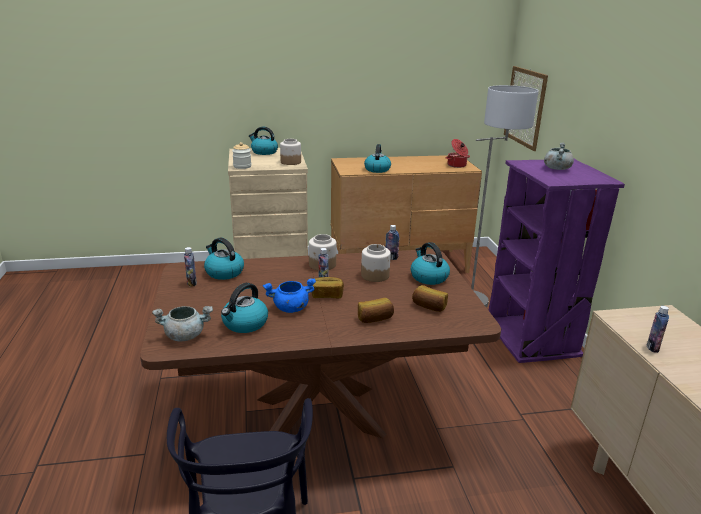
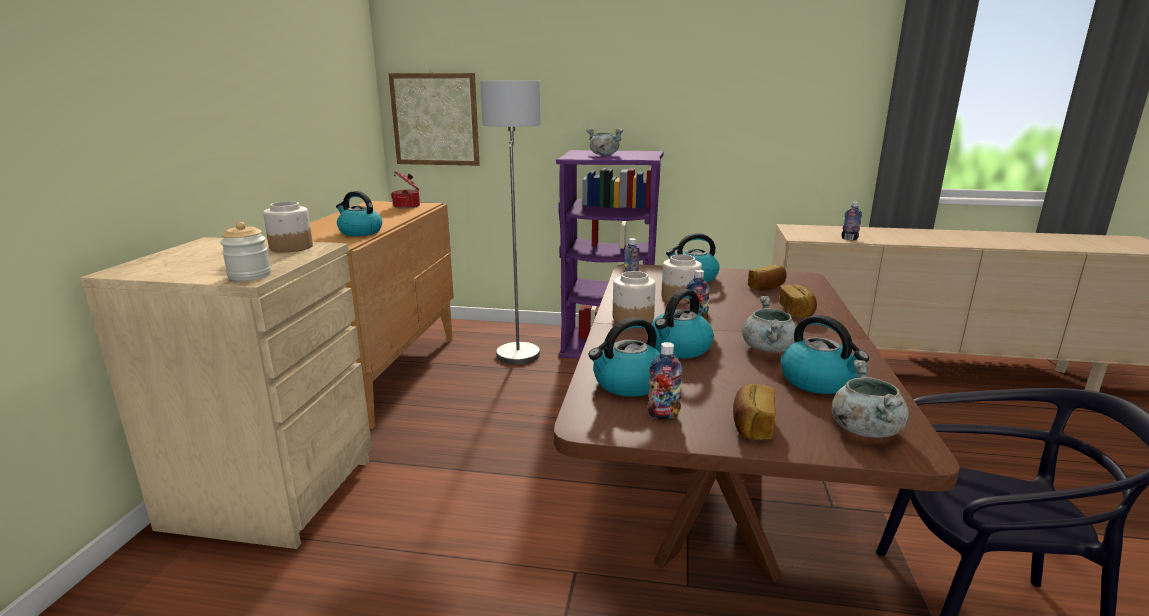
camera: 70 degrees left, 5 degrees down
kettle [249,127,278,155] -> kettle moved to [651,289,714,358]
blue cooking pot [263,278,316,313] -> grey cooking pot [742,296,796,353]
bread [312,277,344,298] -> bread moved to [733,384,776,440]

